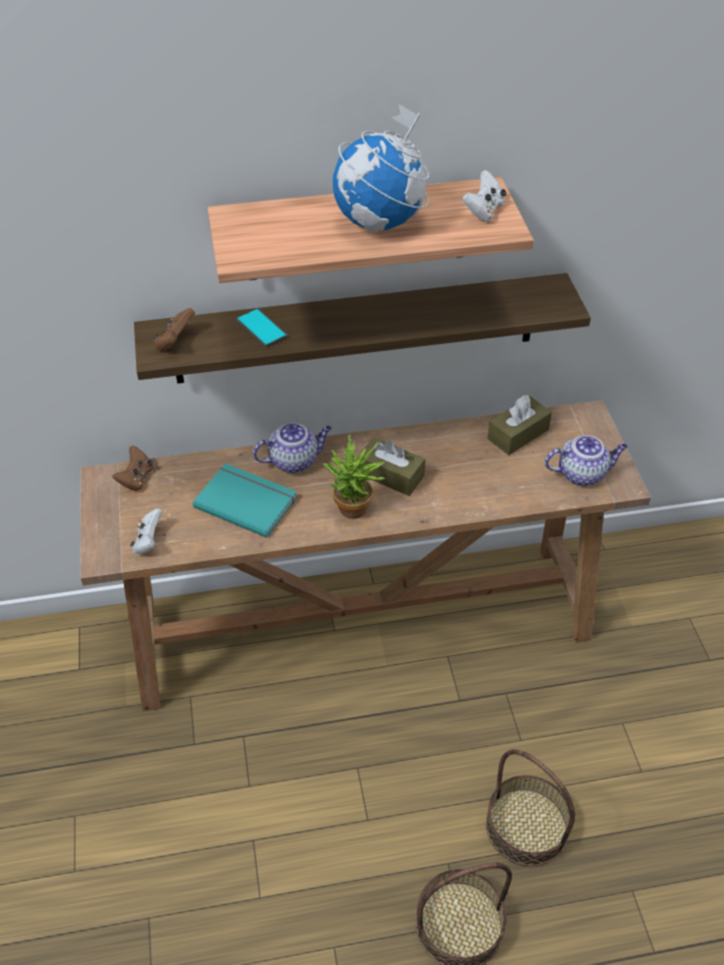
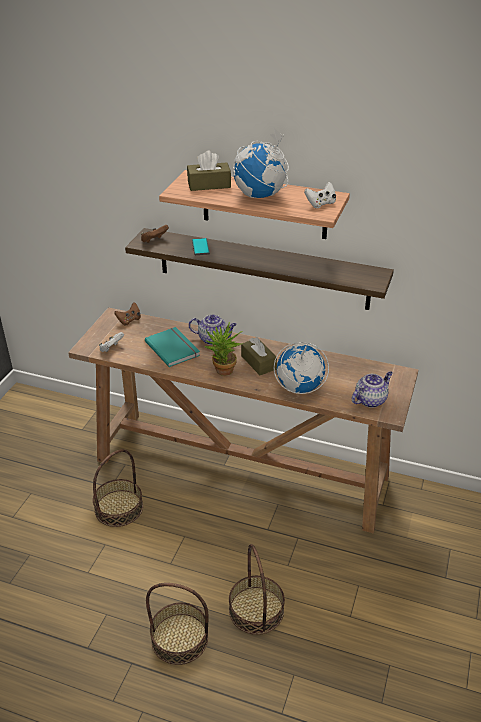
camera: 30 degrees right, 10 degrees down
brown tissue box [487,395,552,455] -> brown tissue box moved to [187,151,231,191]
teapot [545,435,628,486] -> teapot turned 60 degrees counterclockwise [352,371,393,408]
none -> basket [93,449,143,527]
none -> globe [274,342,329,394]

